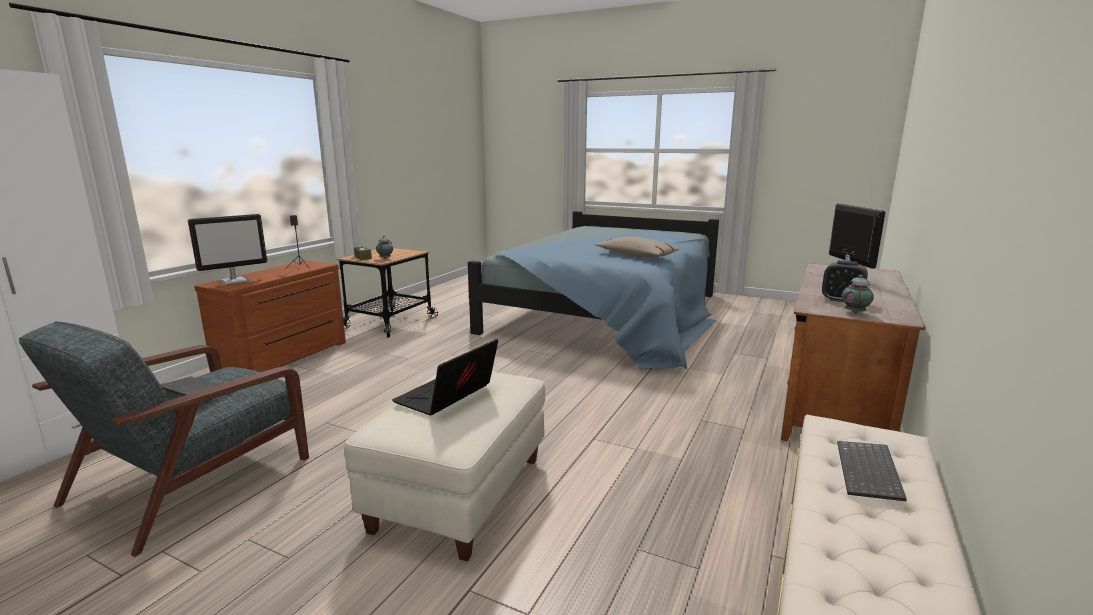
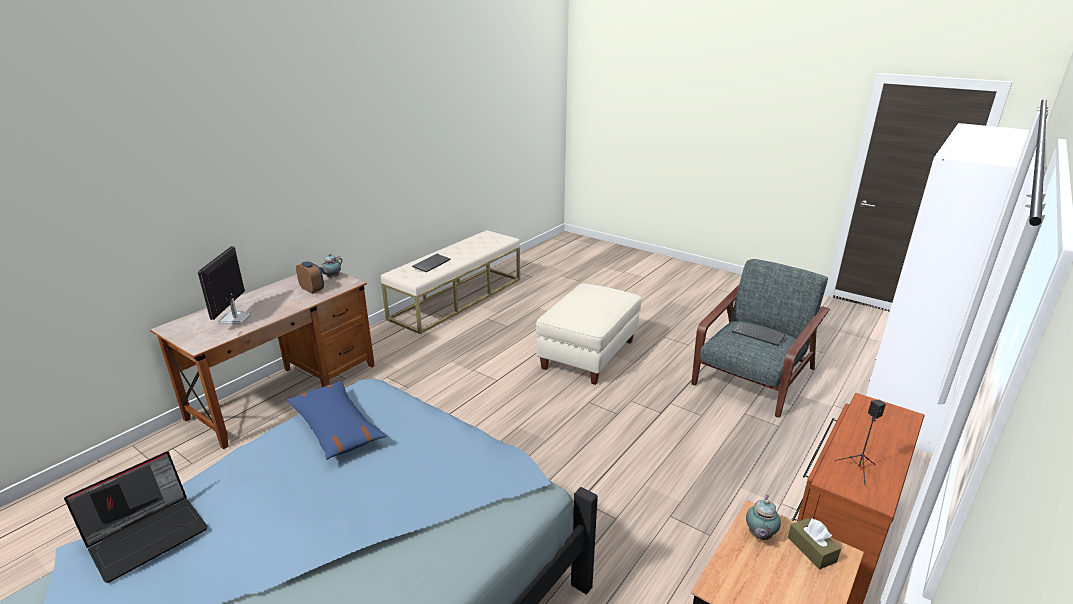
camera: 170 degrees left, 10 degrees up
monitor [188,214,267,285] -> none
laptop [392,339,498,415] -> laptop moved to [64,451,208,583]
beige pillow [595,237,680,258] -> blue pillow [286,380,387,460]

